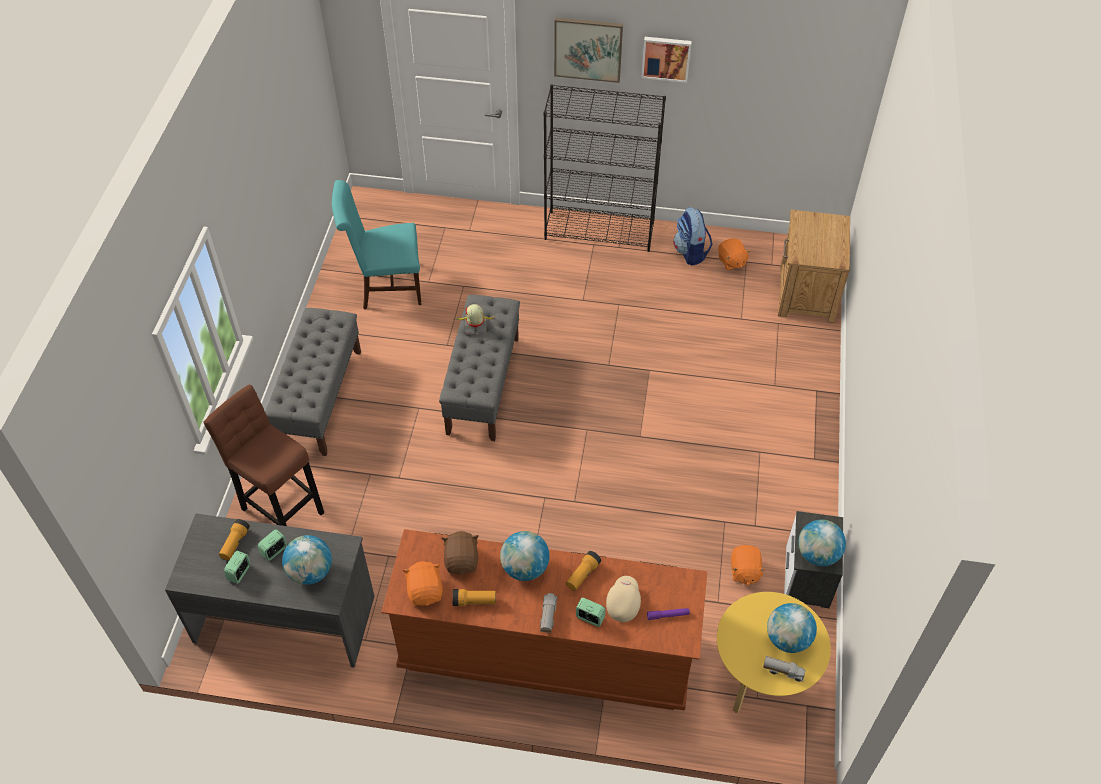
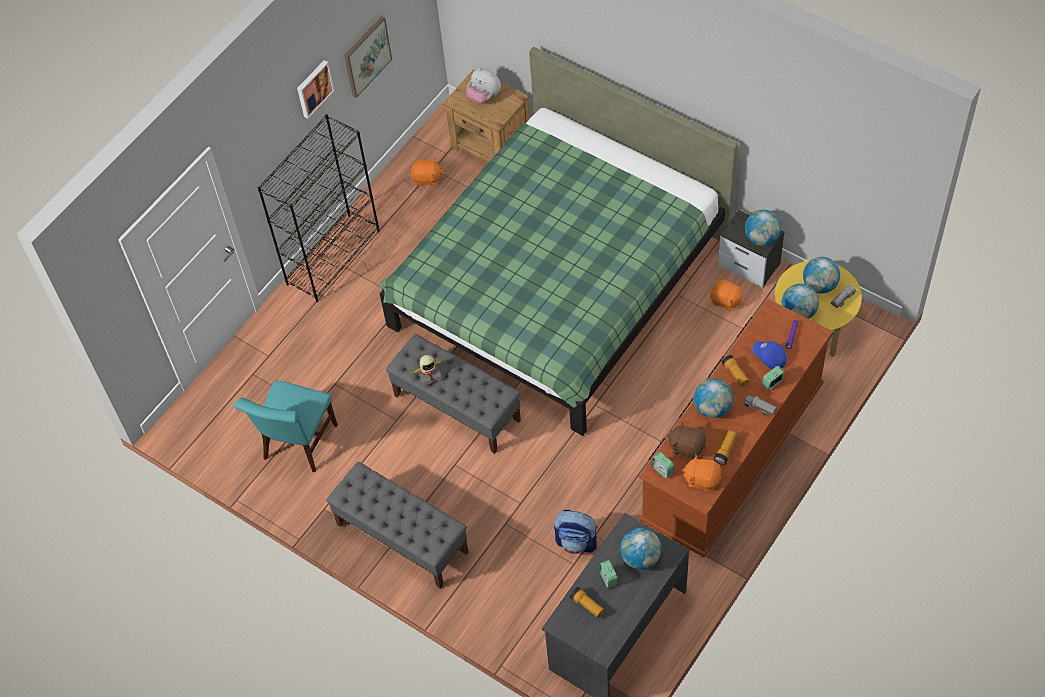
camera: 60 degrees left, 5 degrees up
brown stool [204,384,324,526] -> none
alarm clock [224,550,250,584] -> alarm clock moved to [652,452,674,479]
toy robot [455,304,496,335] -> toy robot turned 135 degrees counterclockwise [410,355,446,386]
picture [554,17,623,83] -> picture moved to [344,16,392,98]
beige cap [606,576,641,622] -> blue cap [753,341,787,369]
backpack [673,207,712,266] -> backpack moved to [554,510,598,554]
none -> green bed [379,47,738,436]
none -> plush toy [466,68,501,104]
none -> globe [781,284,819,319]

